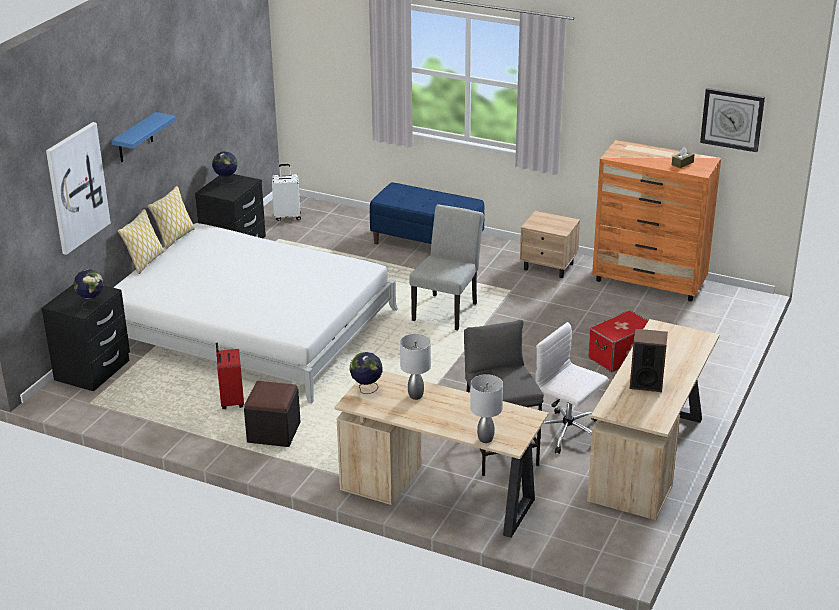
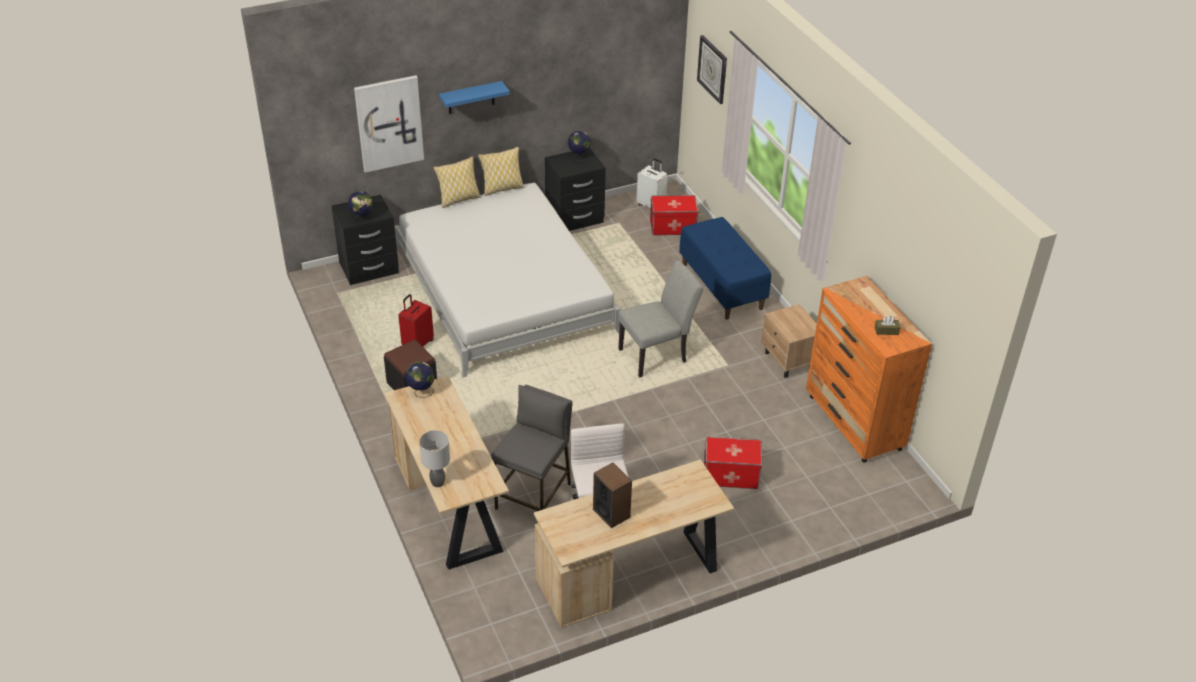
camera: 40 degrees right, 10 degrees up
grey table lamp [400,334,431,400] -> none
wall clock [700,88,765,152] -> wall clock moved to [697,35,727,104]
none -> storage box [650,195,698,235]

